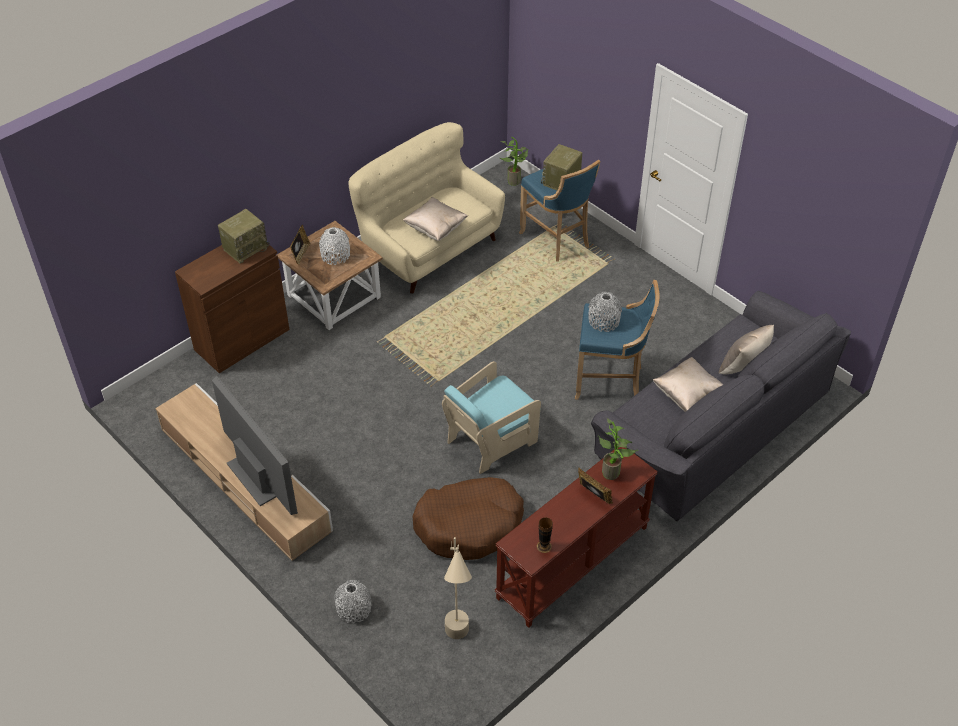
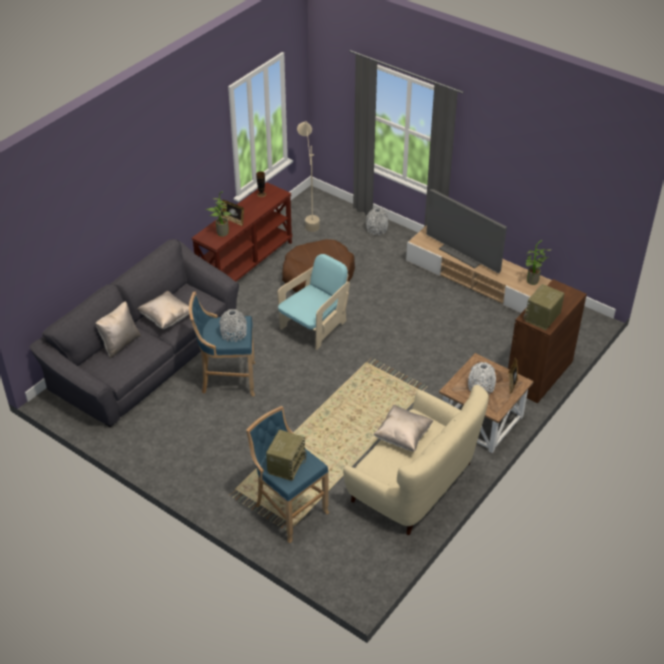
camera: 170 degrees right, 5 degrees down
potted plant [499,136,528,186] -> potted plant moved to [526,240,552,285]

